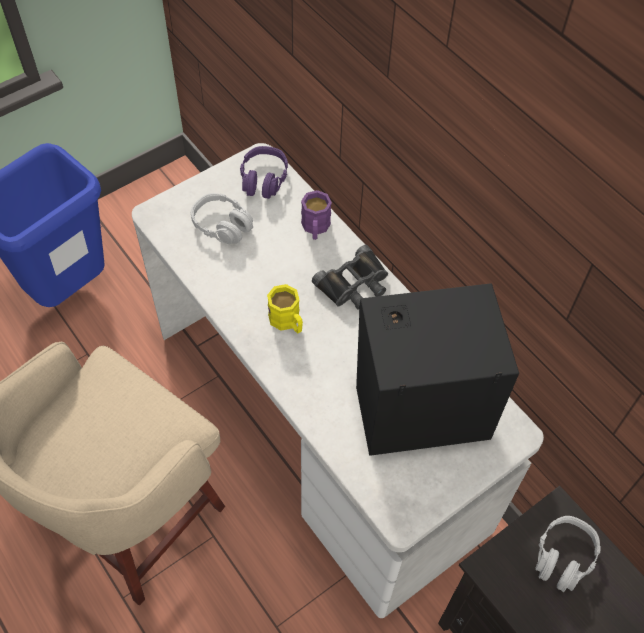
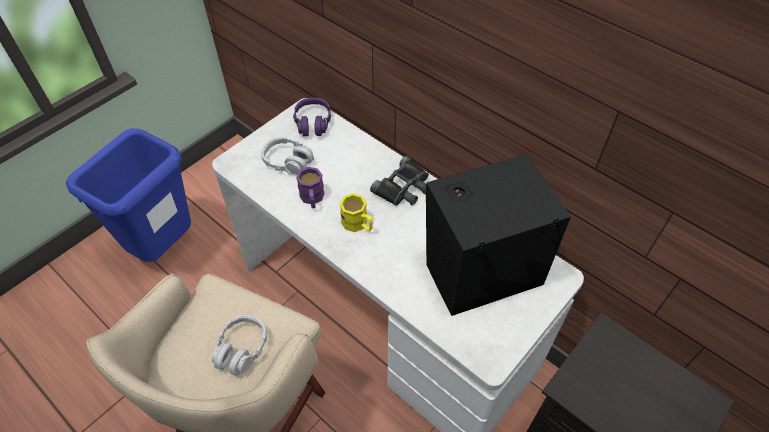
camera: 10 degrees left, 5 degrees down
purple mug [301,190,332,240] -> purple mug moved to [296,167,325,208]
grey headphones [535,516,601,592] -> grey headphones moved to [212,315,267,376]

